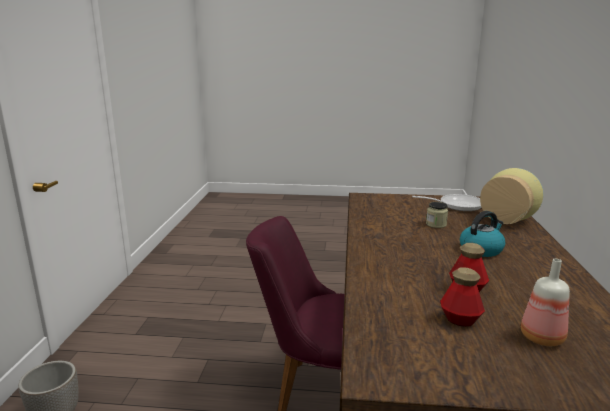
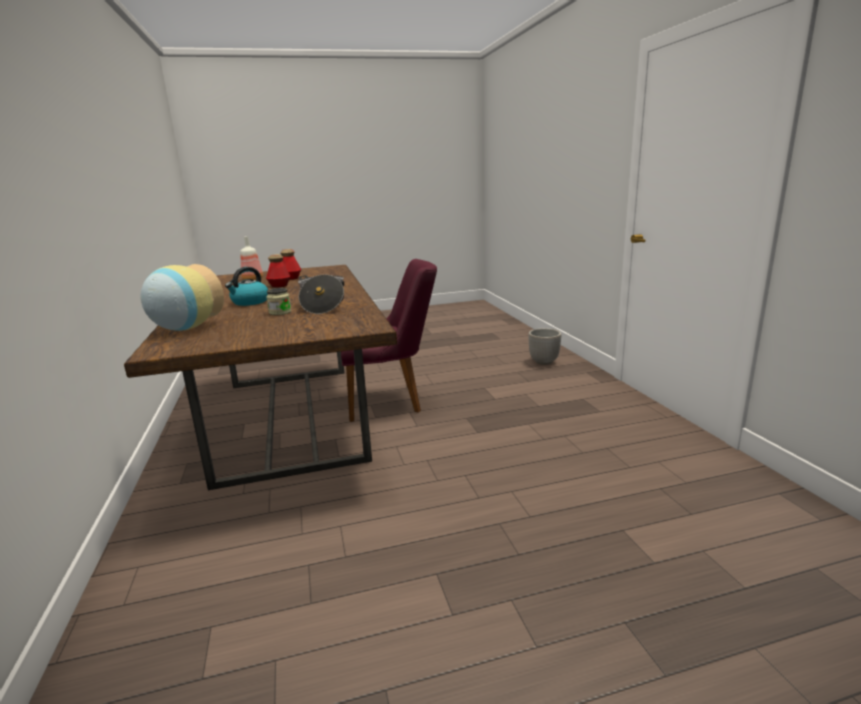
camera: 160 degrees right, 0 degrees up
frying pan [412,194,481,211] -> none
none -> cooking pot [298,274,344,314]

